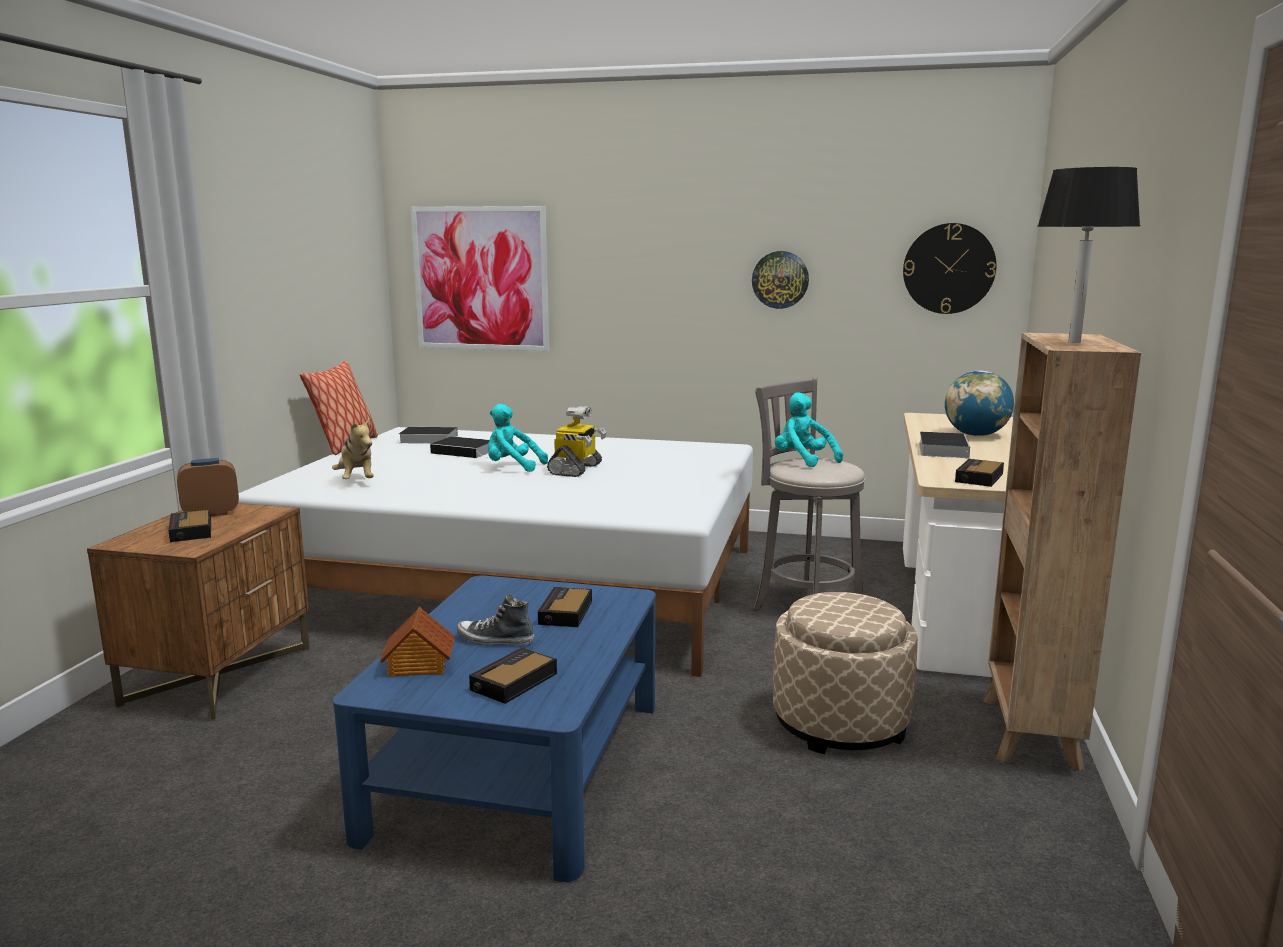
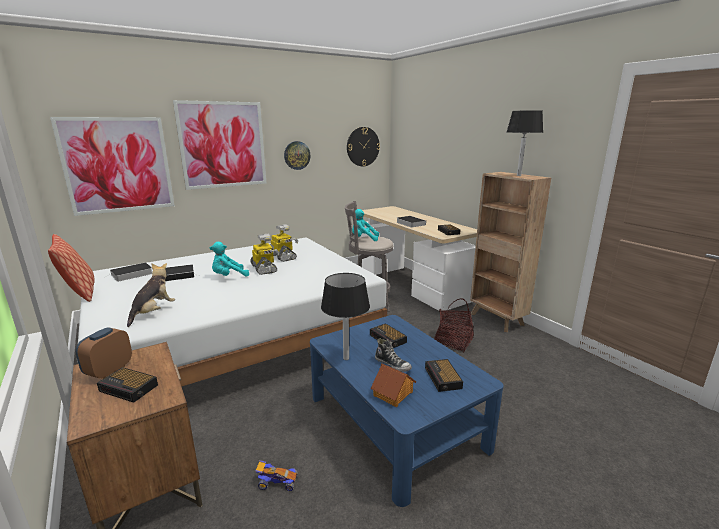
camera: 45 degrees left, 5 degrees up
plush toy [332,418,374,479] -> plush toy turned 90 degrees counterclockwise [127,263,175,327]
shoe [457,594,534,645] -> shoe turned 105 degrees counterclockwise [375,339,412,372]
beige ottoman [773,592,918,754] -> basket [434,298,474,353]
globe [945,371,1014,436] -> none
none -> picture [173,100,266,190]
none -> toy car [255,460,298,491]
none -> toy robot [271,224,298,262]
none -> black table lamp [321,273,370,360]

